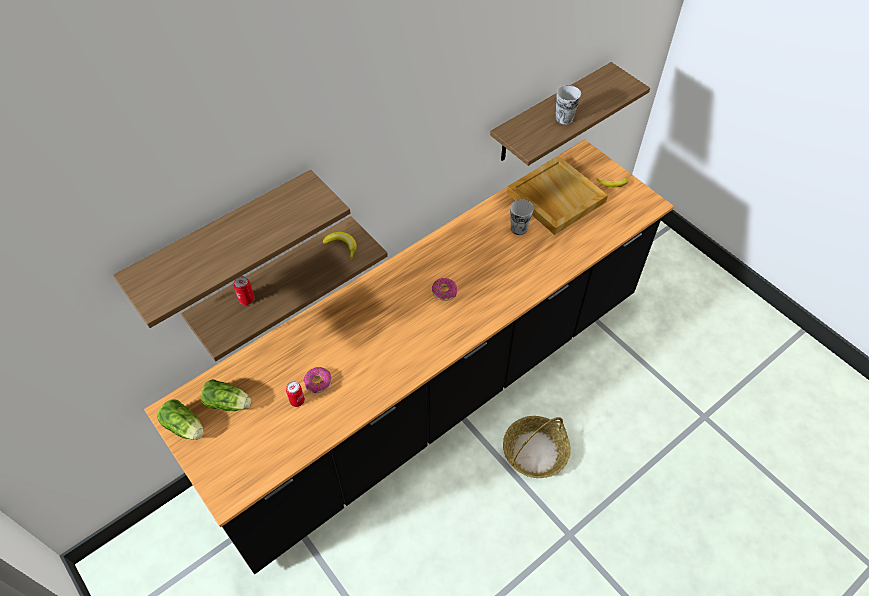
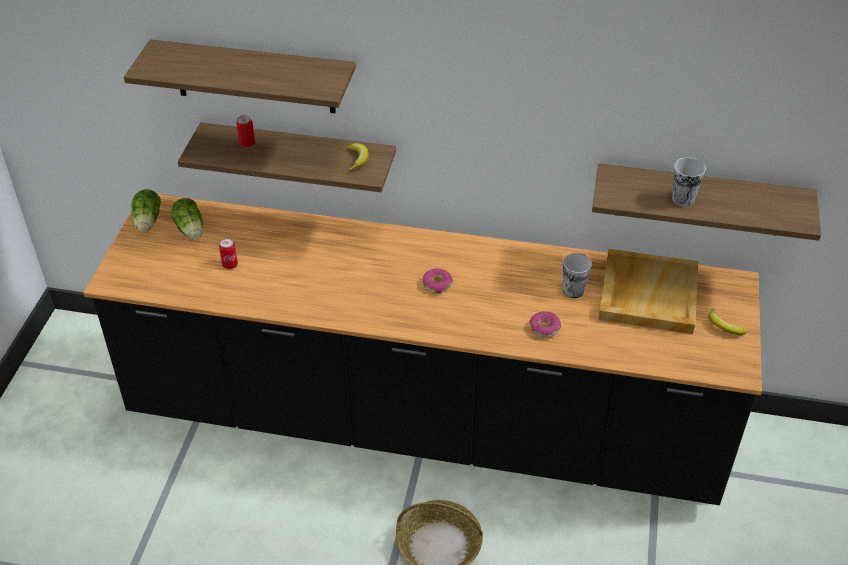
camera: 50 degrees right, 10 degrees down
donut [303,367,332,393] -> donut moved to [529,311,561,338]

